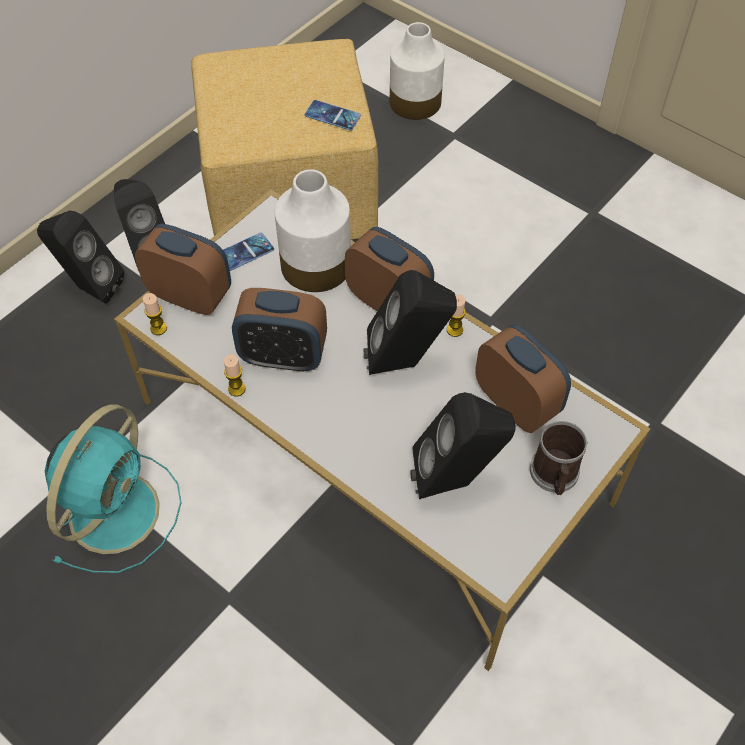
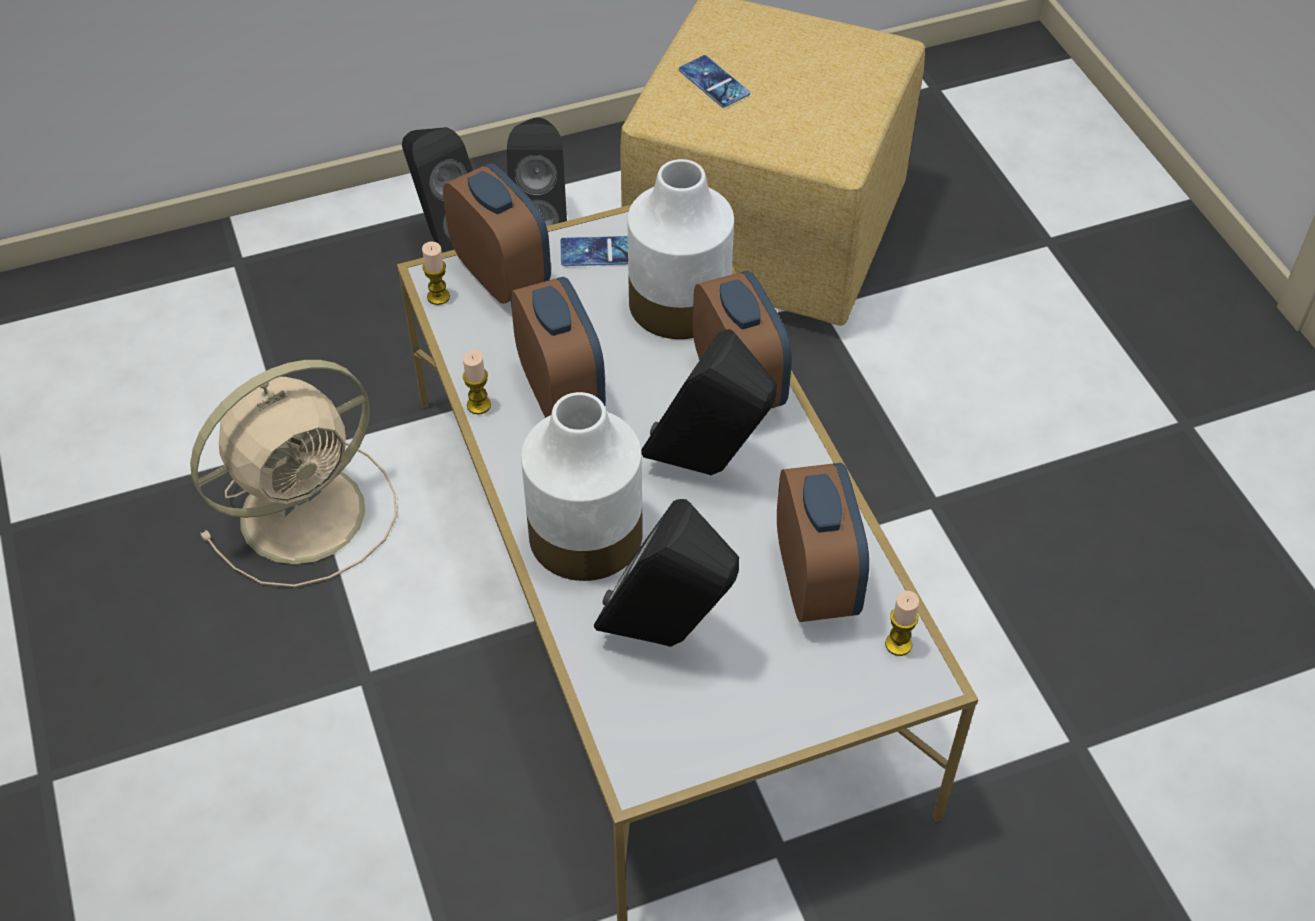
camera: 30 degrees right, 5 degrees down
turquoise fan [45,404,182,573] -> beige fan [190,360,397,587]
alarm clock [232,288,327,372] -> alarm clock turned 150 degrees counterclockwise [511,277,606,418]
phone [304,100,361,130] -> phone moved to [679,55,750,108]
white vase [390,22,445,120] -> white vase moved to [521,392,643,581]
candle [447,294,466,337] -> candle moved to [885,591,919,656]
mug [530,421,588,495] -> none

